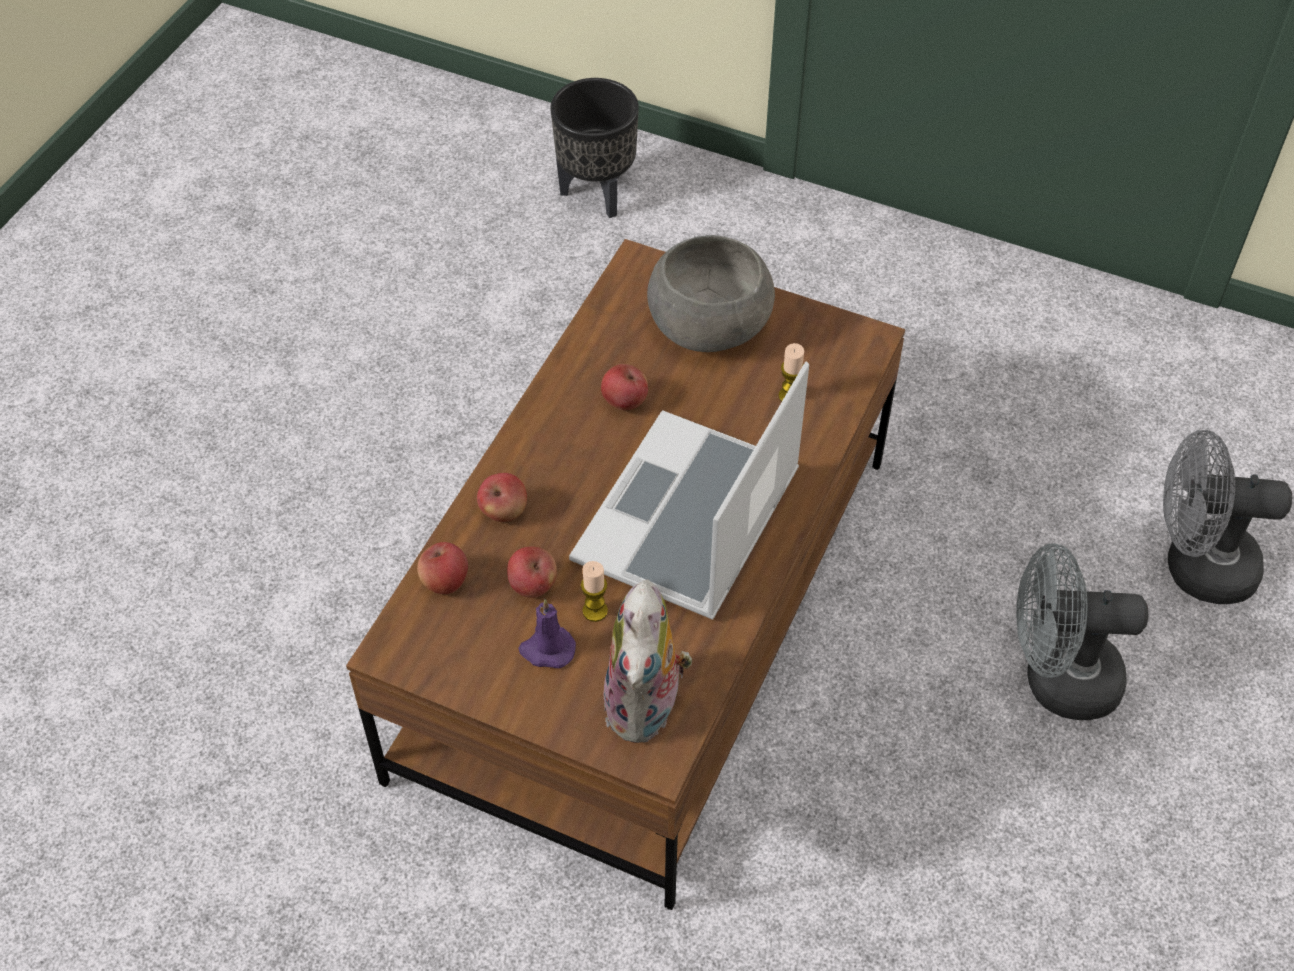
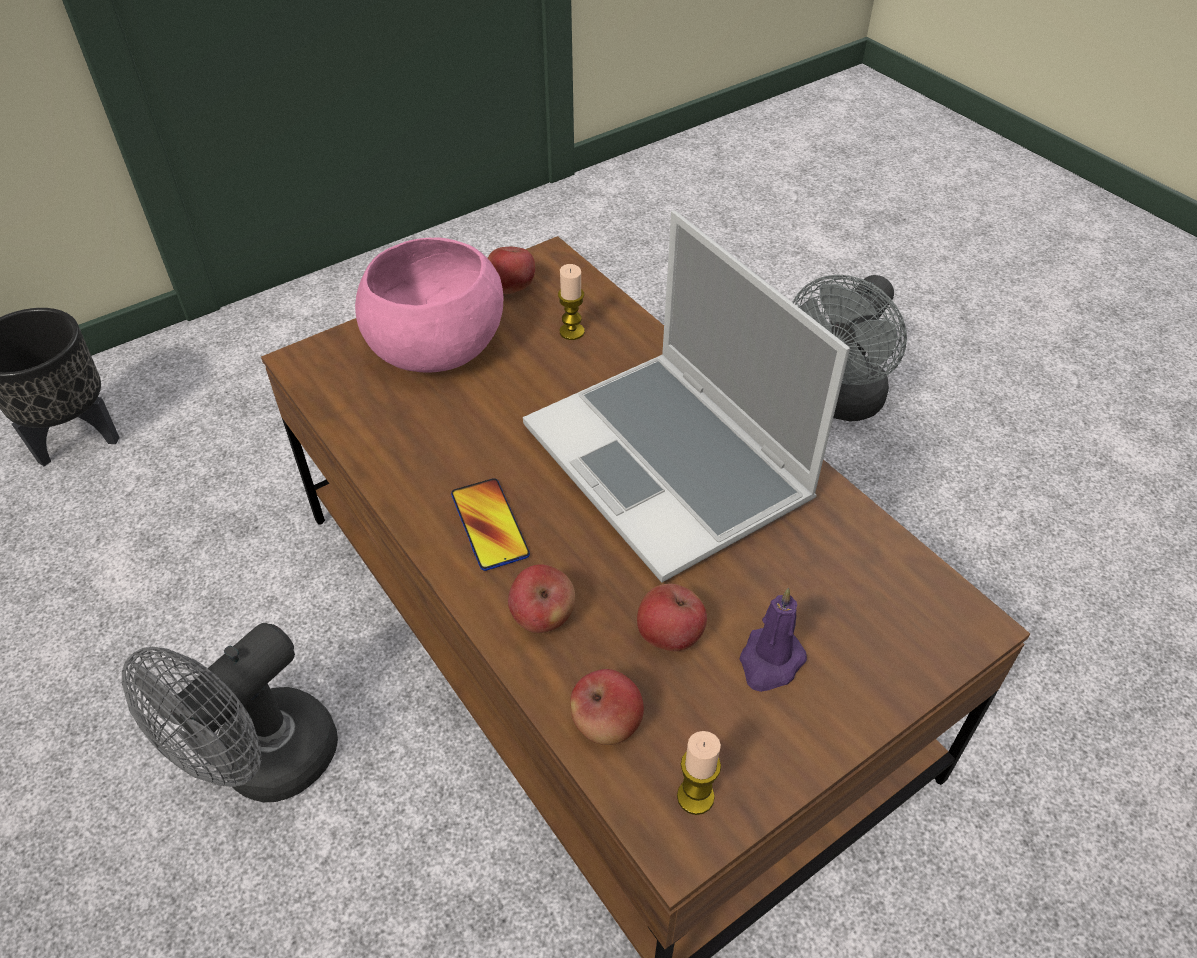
camera: 60 degrees left, 5 degrees down
candle [581,561,608,622] -> candle moved to [677,731,721,815]
apple [601,364,648,410] -> apple moved to [488,247,535,294]
plush toy [604,579,692,743] -> none
grey bowl [647,235,775,352] -> pink bowl [355,238,504,372]
grey fan [1163,430,1292,604] -> grey fan moved to [122,623,338,802]
none -> phone [451,478,530,571]

